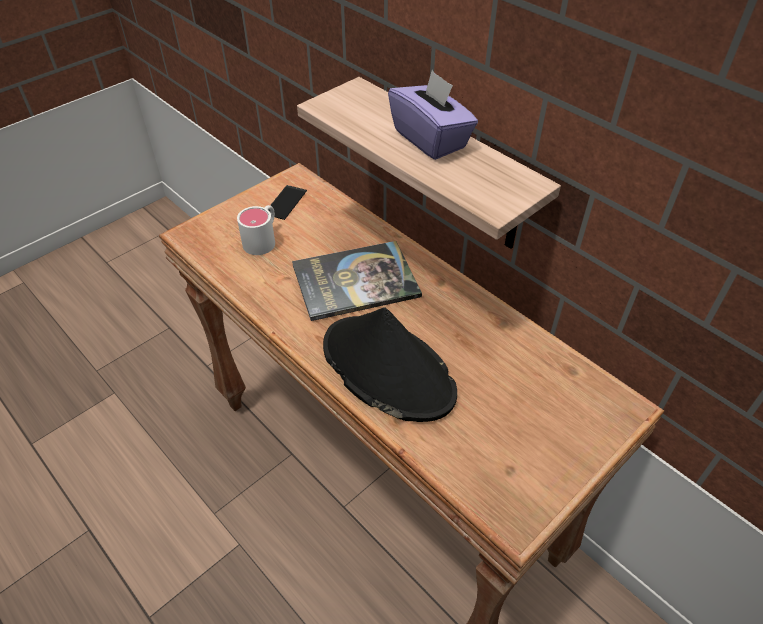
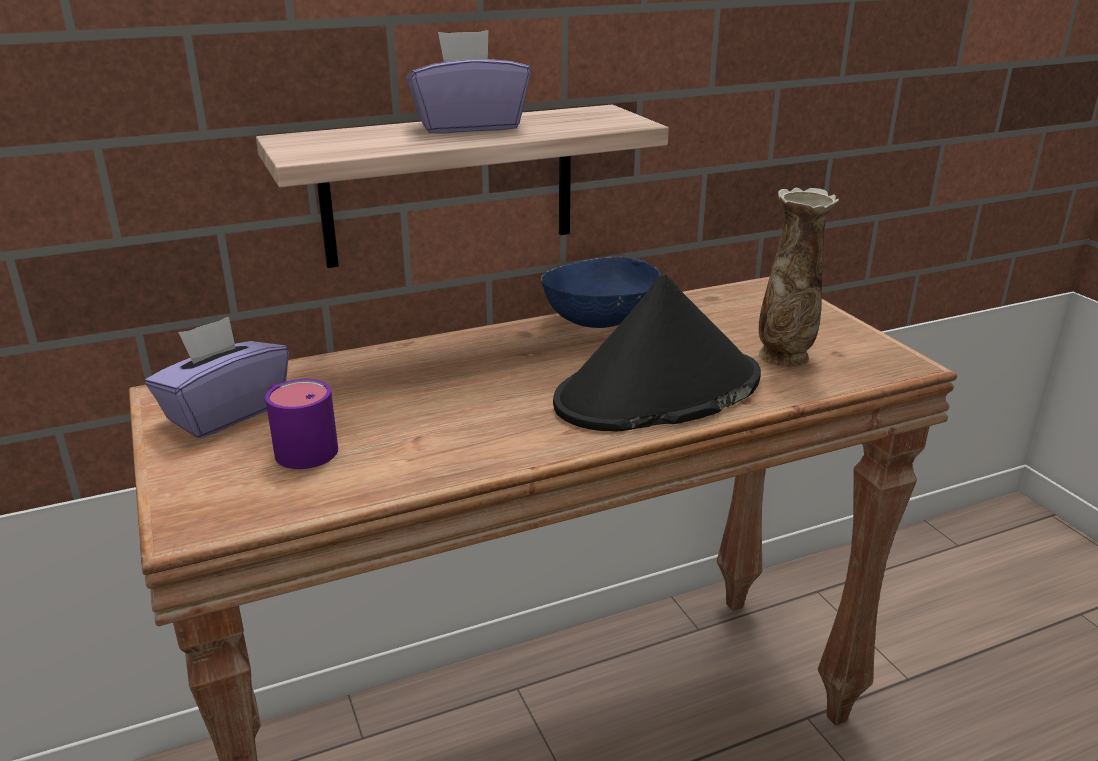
camera: 70 degrees left, 20 degrees down
white mug [237,205,275,255] -> purple mug [265,379,338,469]
phone [269,185,307,220] -> purple tissue box [145,317,289,439]
book [292,241,422,321] -> none
none -> blue bowl [541,256,661,328]
none -> vase [759,187,839,367]

